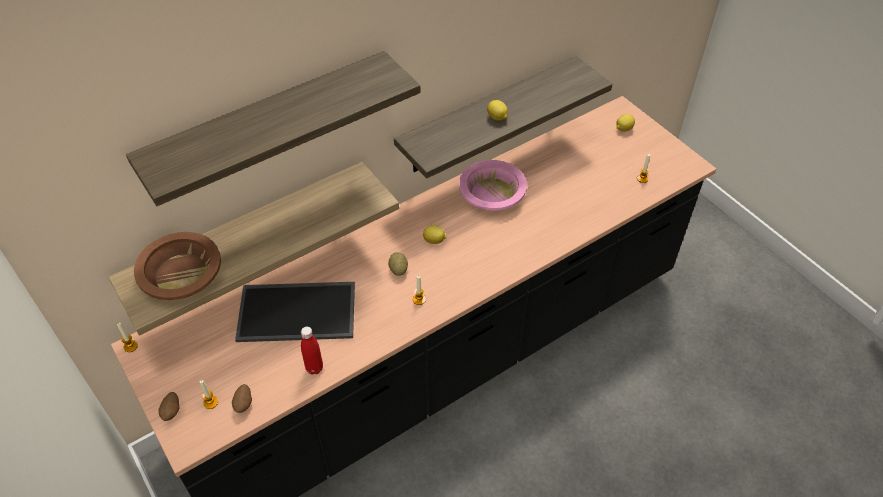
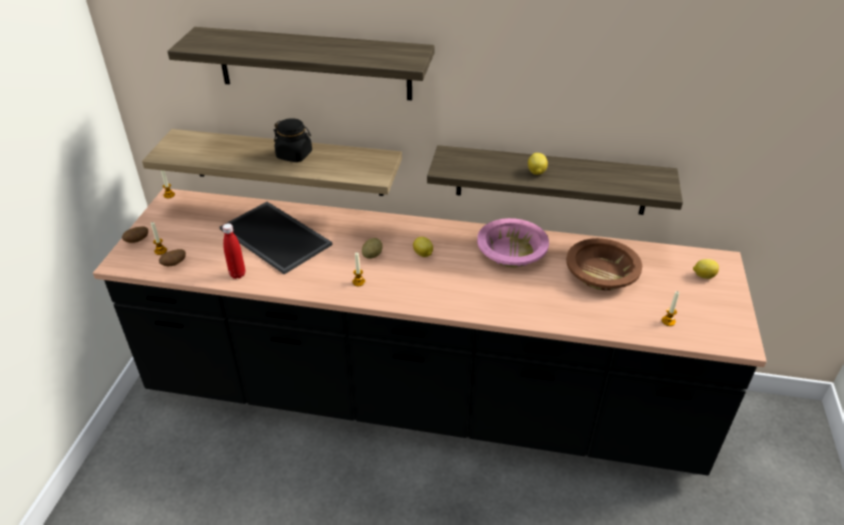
camera: 45 degrees right, 10 degrees down
brown bowl [134,232,221,300] -> brown bowl moved to [566,238,642,290]
none -> black jar [274,118,312,162]

